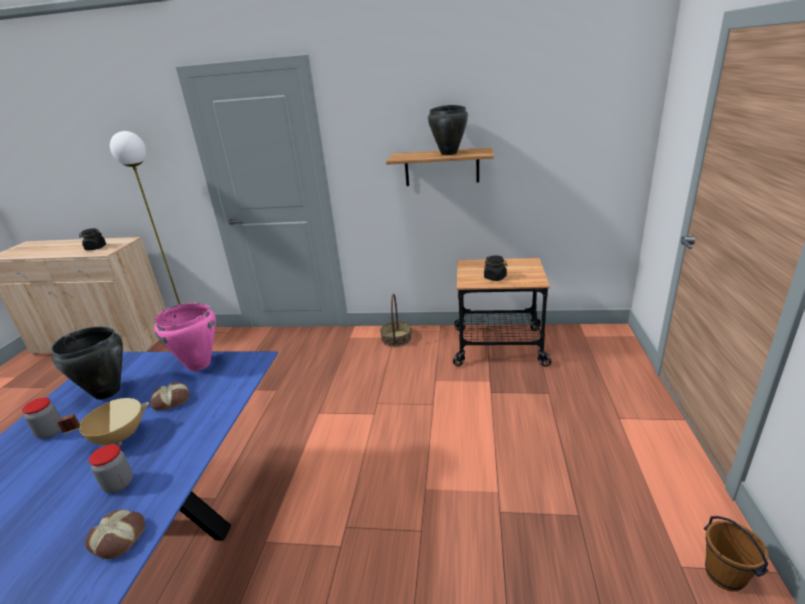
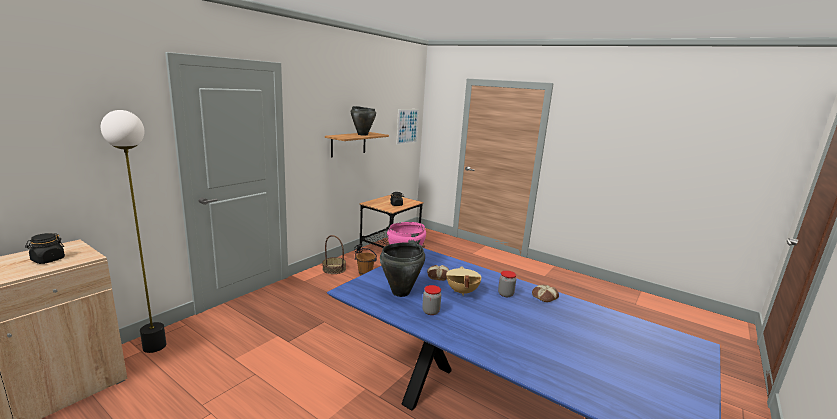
camera: 65 degrees left, 10 degrees down
brown bucket [704,516,768,591] -> brown bucket moved to [355,248,377,275]
none -> picture [396,109,419,145]

